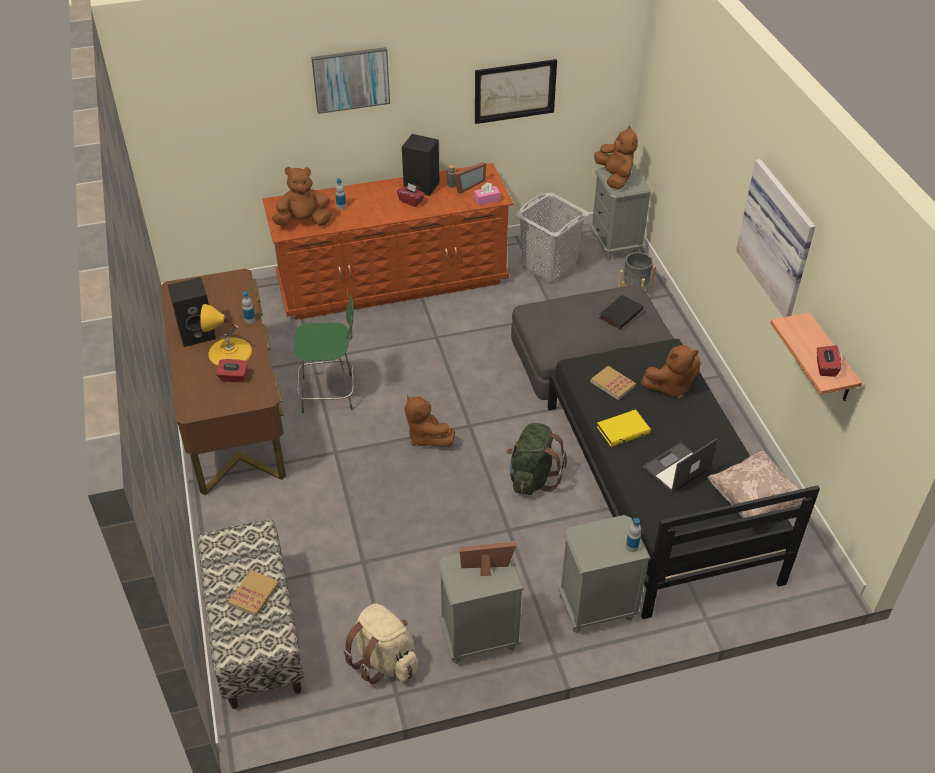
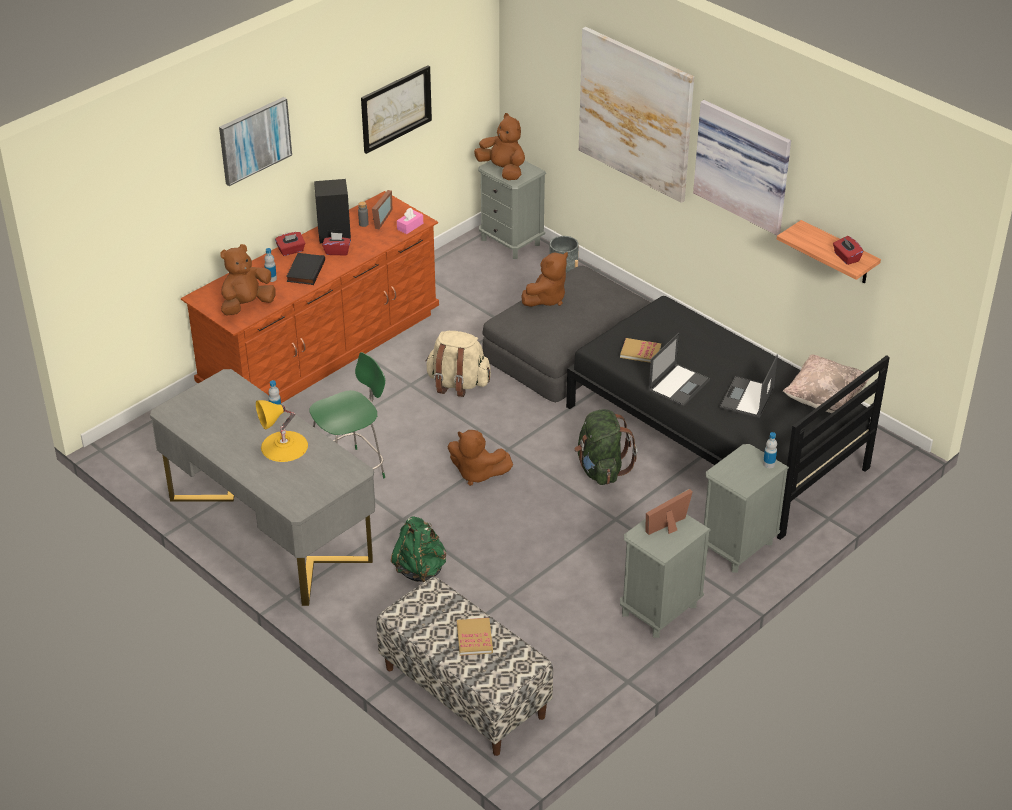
camera: 30 degrees left, 5 degrees down
brown desk [160,269,286,495] -> grey desk [150,369,375,606]
black speaker [168,277,216,347] -> none
red tissue box [216,359,248,382] -> red tissue box moved to [275,232,305,256]
beige backpack [343,603,418,684] -> beige backpack moved to [426,331,491,397]
grey laundry basket [515,192,589,283] -> none
yellow book [597,409,651,447] -> laptop [648,333,710,406]
black book [599,295,643,329] -> black book moved to [286,253,325,285]
brown plush toy [641,345,701,399] -> brown plush toy moved to [521,252,568,307]
none -> green backpack [391,516,446,583]
none -> picture [579,27,694,203]

